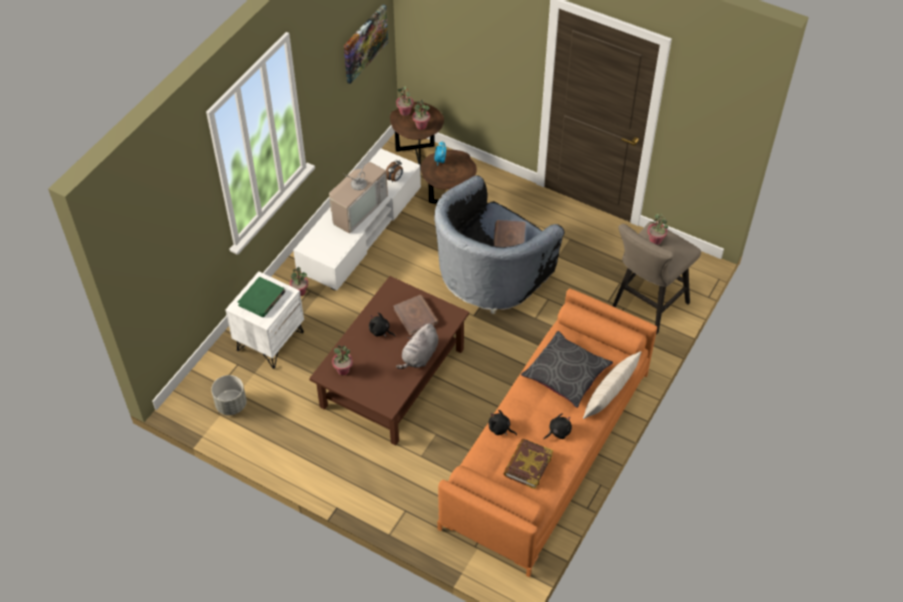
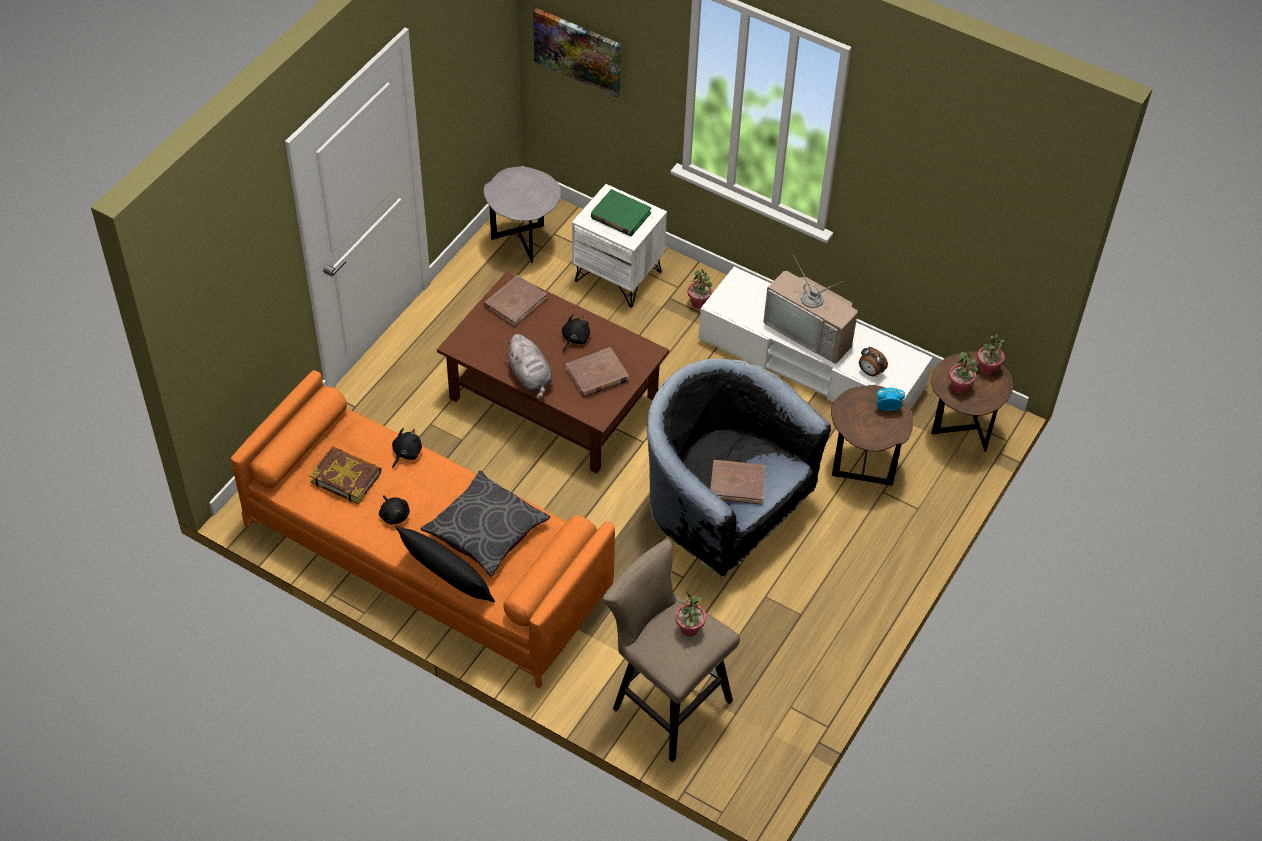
camera: 90 degrees right, 0 degrees up
grey planter [211,375,247,415] -> grey side table [484,167,561,263]
potted plant [332,345,353,375] -> brown book [484,275,547,327]
picture [344,4,388,84] -> picture moved to [533,8,621,97]
grey plush toy [396,324,438,369] -> grey plush toy turned 150 degrees counterclockwise [505,334,552,400]
beige pillow [583,351,641,419] -> black pillow [395,526,495,602]

